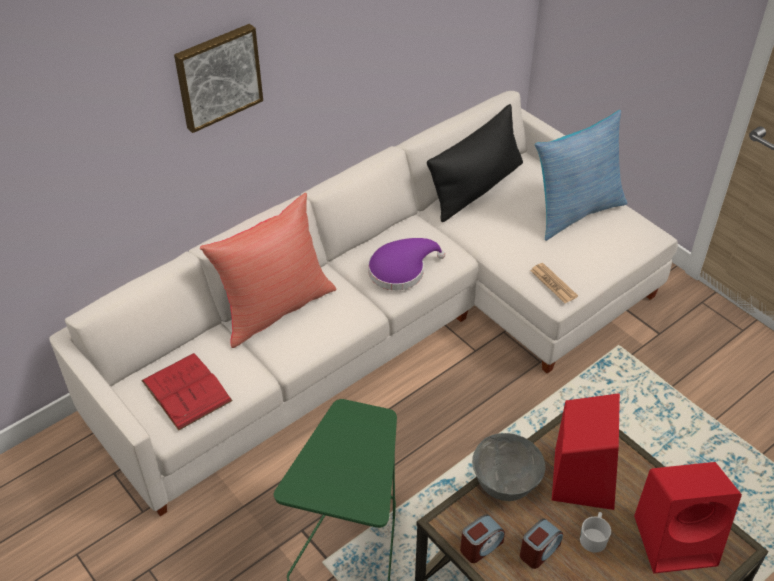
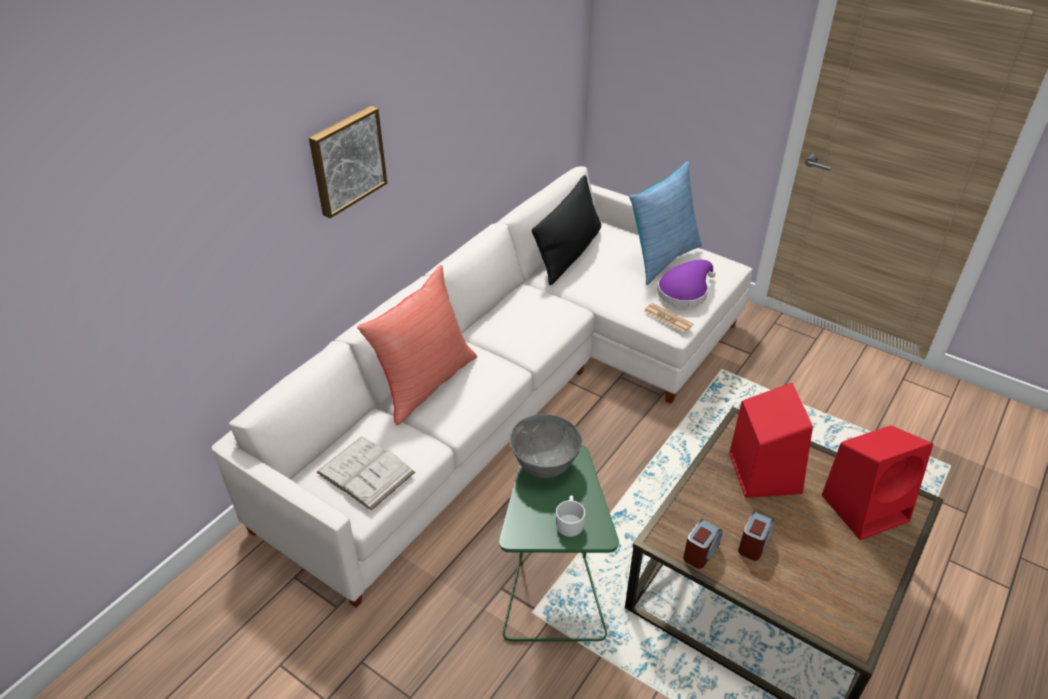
camera: 15 degrees left, 5 degrees down
red book [141,353,233,431] -> white book [316,437,415,511]
purple hat [368,238,445,290] -> purple hat moved to [657,260,716,307]
grey bowl [472,433,545,501] -> grey bowl moved to [510,414,582,478]
white mug [580,512,611,553] -> white mug moved to [556,496,585,537]

